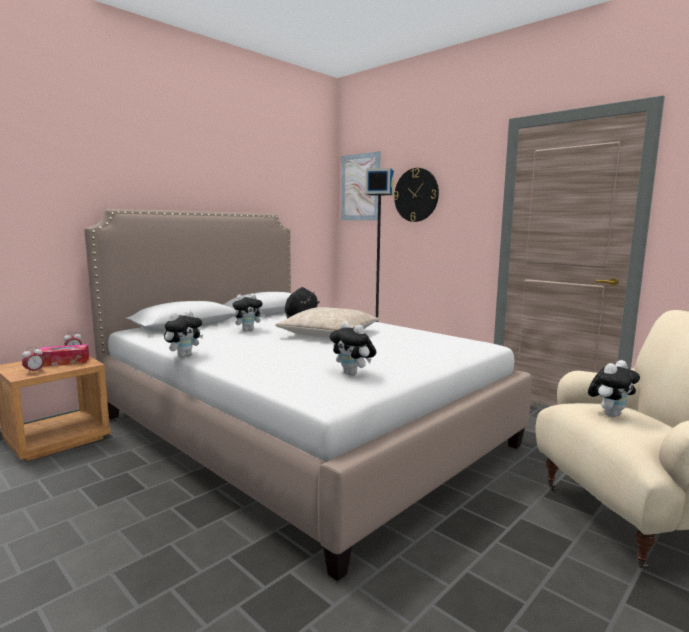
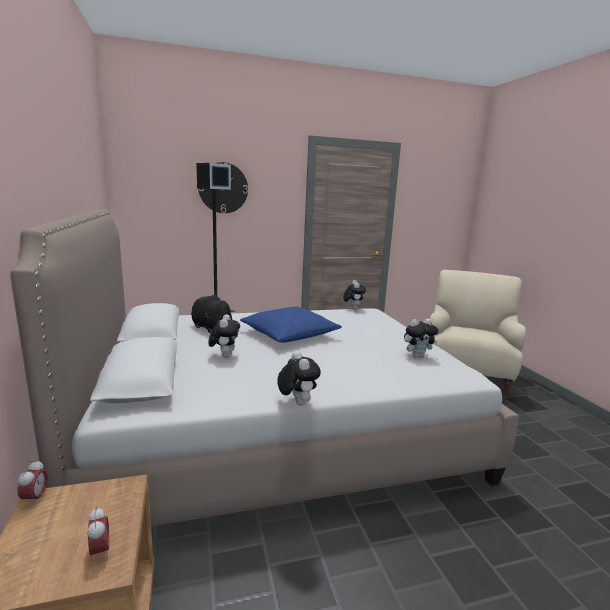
camera: 60 degrees left, 5 degrees up
tissue box [37,344,89,367] -> none
beige pillow [275,307,379,338] -> blue pillow [240,307,342,343]
picture [341,151,381,220] -> none
plush toy [588,360,640,417] -> plush toy moved to [343,280,366,310]

